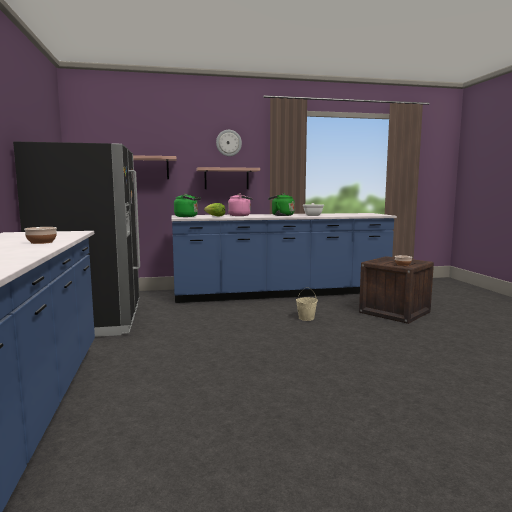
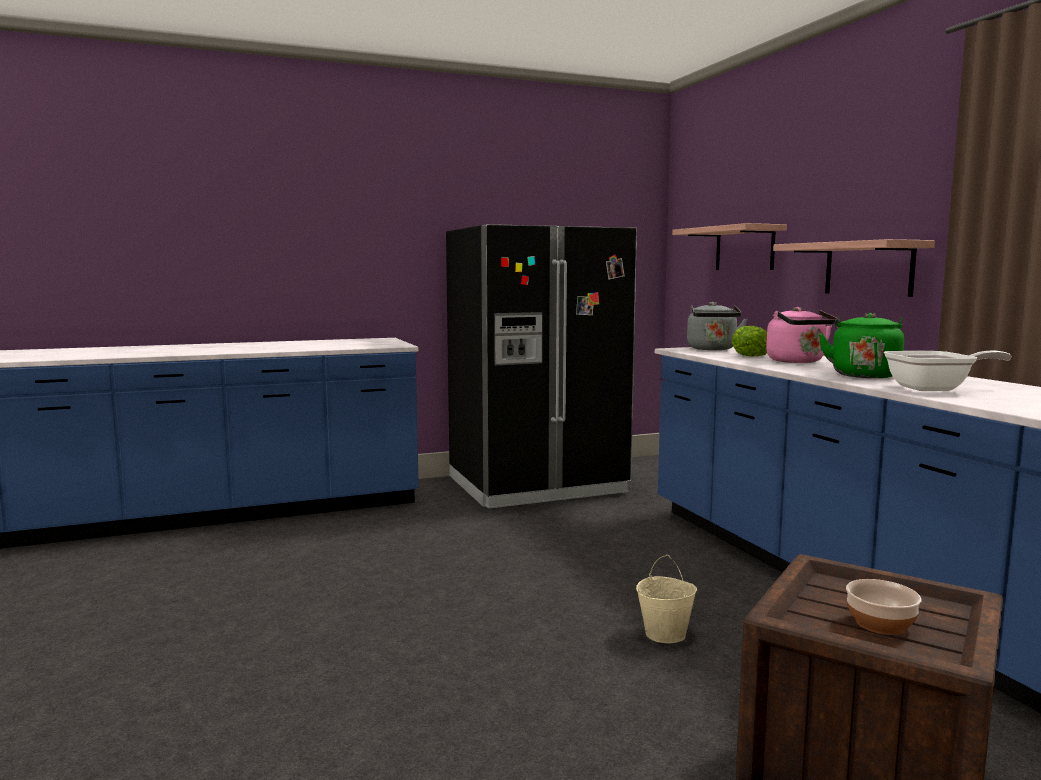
camera: 80 degrees right, 0 degrees up
bowl [24,227,57,244] -> none
green kettle [174,194,201,217] -> grey kettle [687,302,748,350]
wall clock [216,130,242,156] -> none

